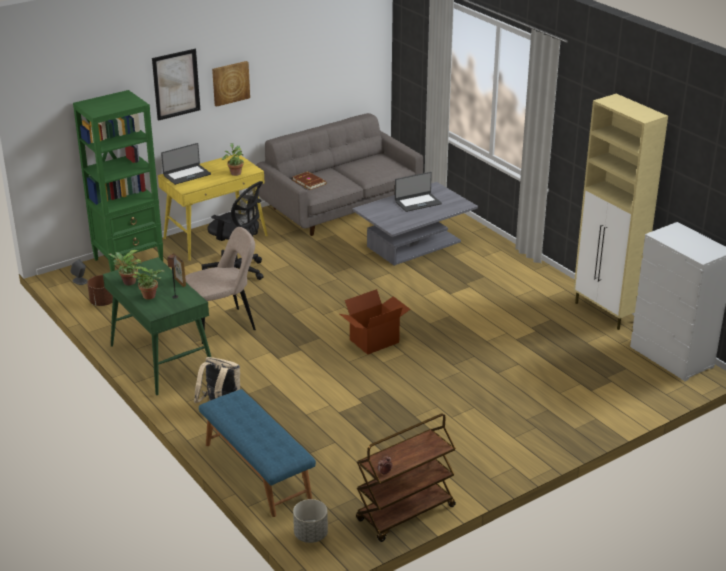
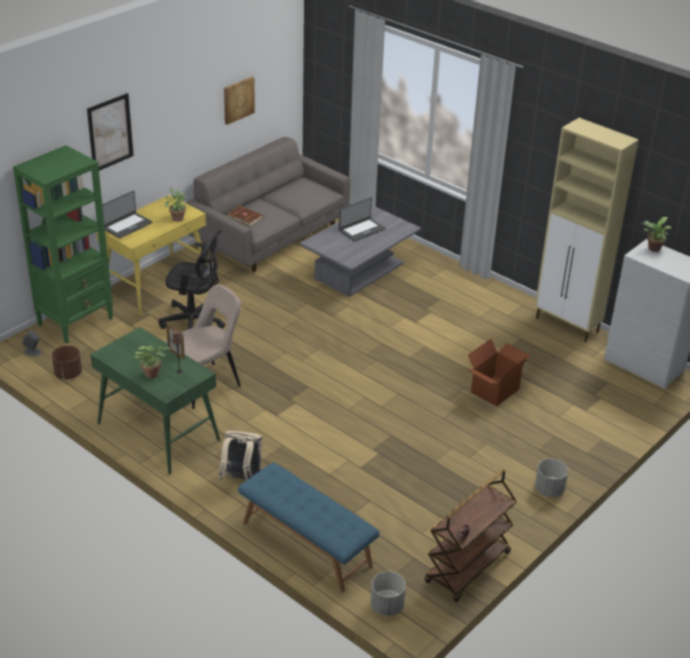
camera: 15 degrees left, 5 degrees up
potted plant [109,250,142,285] -> potted plant moved to [641,217,672,252]
picture [212,61,250,107] -> picture moved to [224,77,255,125]
cardboard box [340,289,410,355] -> cardboard box moved to [467,338,530,407]
none -> grey planter [535,459,568,497]

